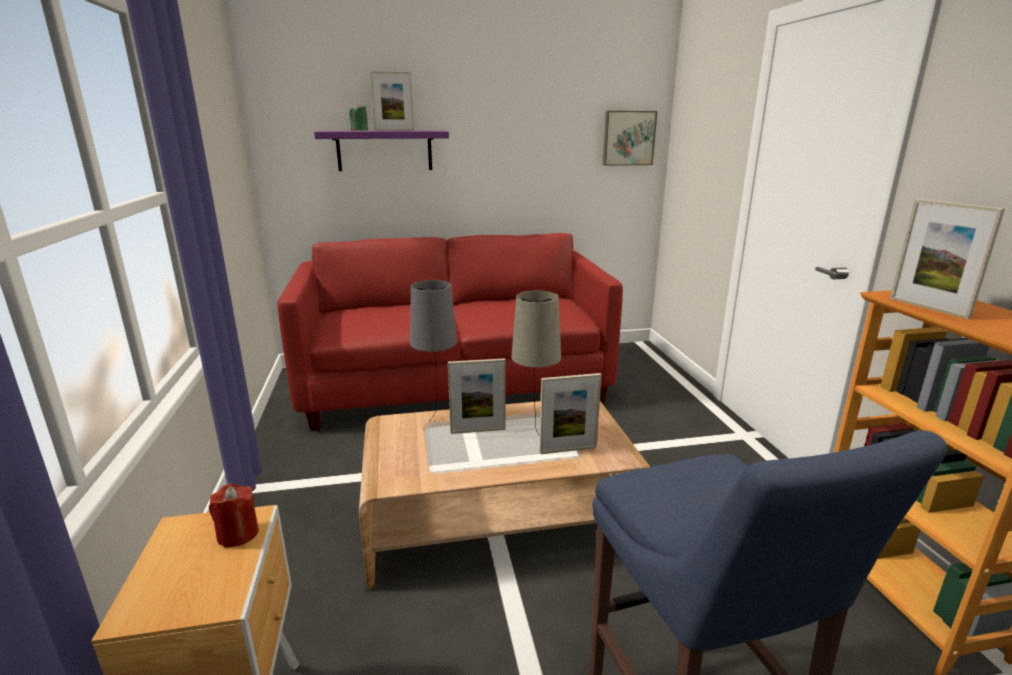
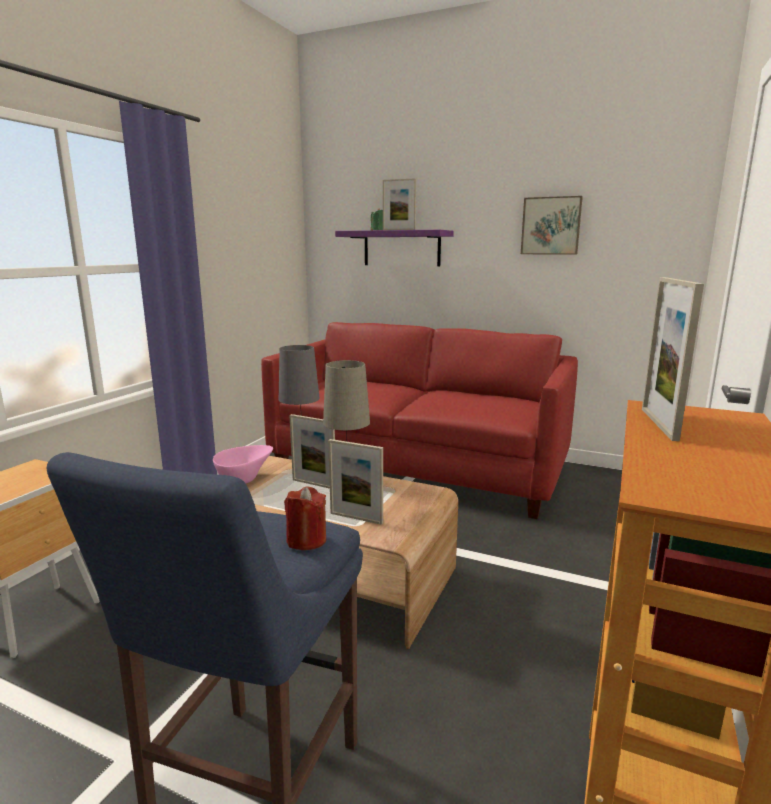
camera: 35 degrees right, 5 degrees down
red candle [209,484,259,548] -> red candle moved to [284,487,326,550]
picture [603,111,657,166] -> picture moved to [521,196,583,255]
none -> pink bowl [213,445,273,484]

